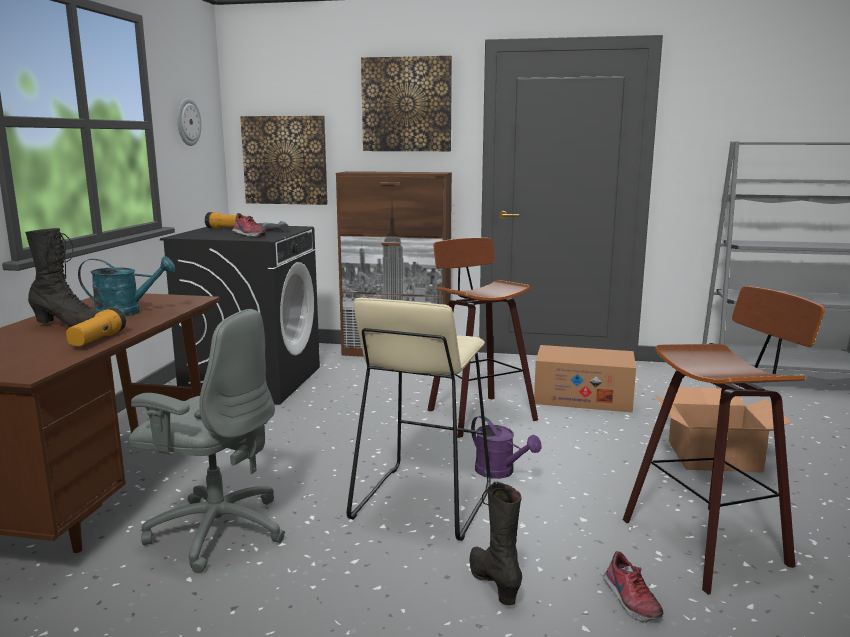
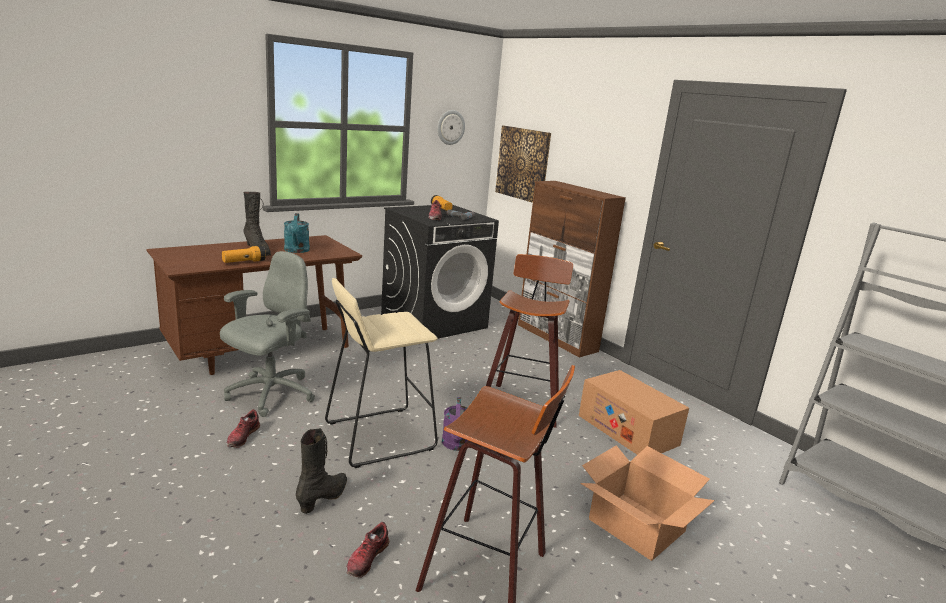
camera: 40 degrees right, 5 degrees up
turquoise watering can [78,256,175,317] -> turquoise watering can turned 45 degrees clockwise [284,213,310,253]
grey office chair [129,309,285,573] -> grey office chair turned 120 degrees counterclockwise [220,251,315,417]
picture [361,56,452,151] -> none
none -> shoe [227,409,260,448]

